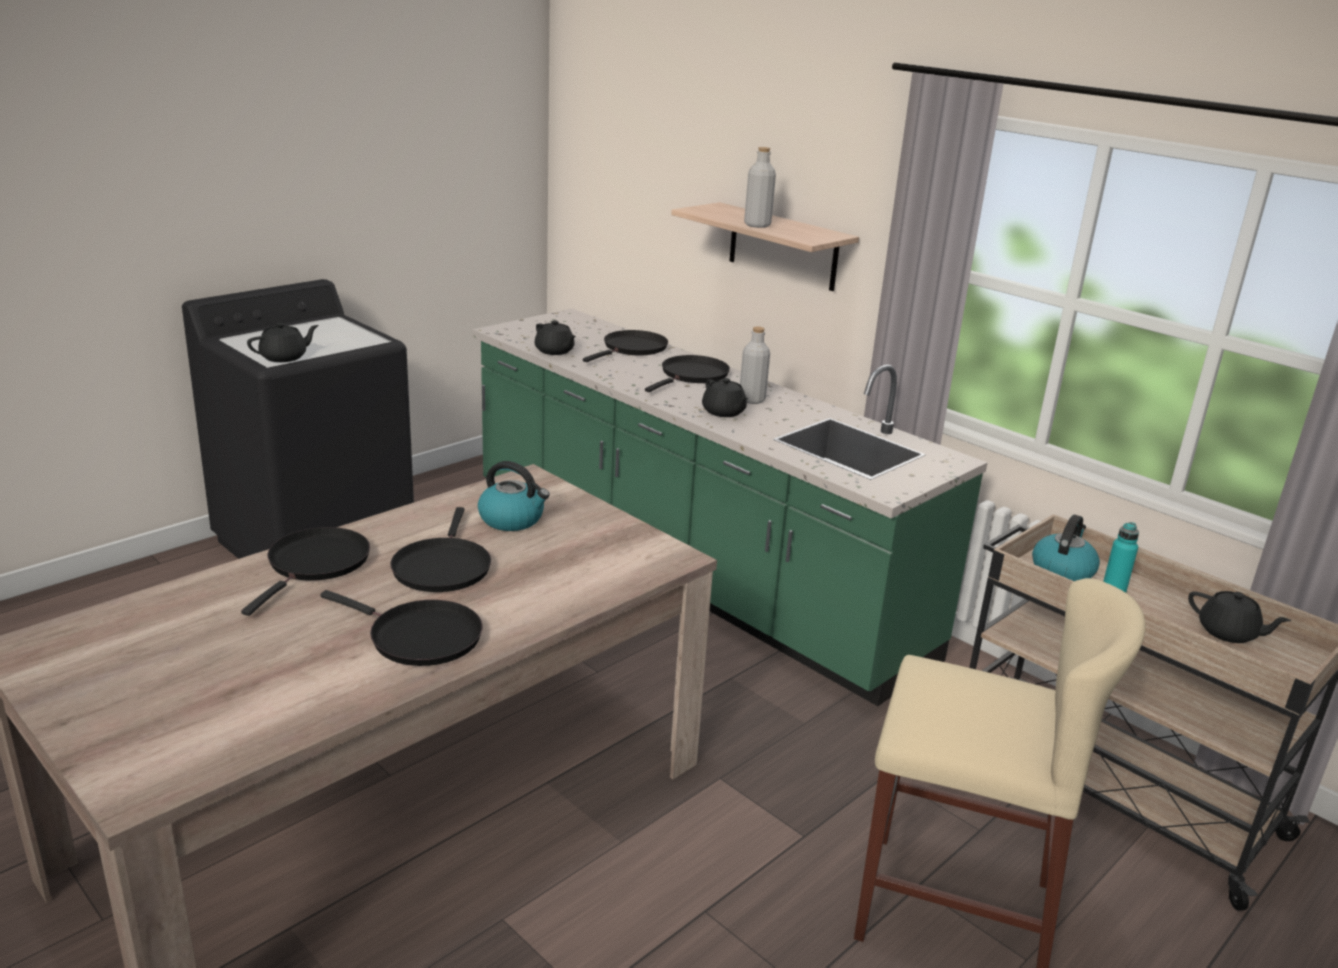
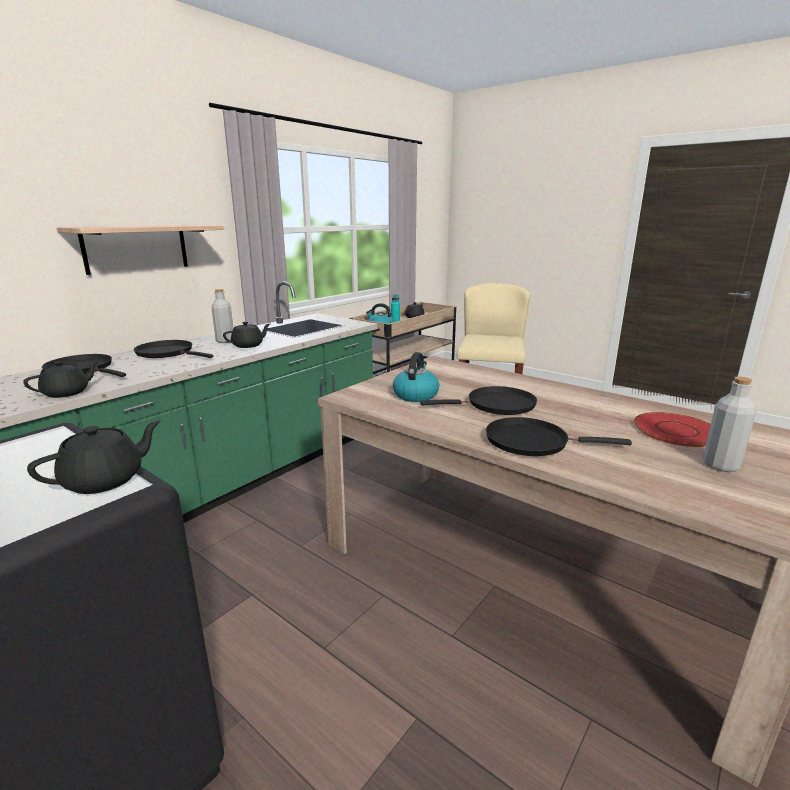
camera: 95 degrees left, 5 degrees down
black teapot [247,323,319,362] -> black teapot turned 90 degrees clockwise [27,421,161,494]
black frying pan [320,590,483,666] -> none
grey bottle [744,147,776,228] -> grey bottle moved to [703,376,757,472]
none -> red plate [634,412,711,447]

